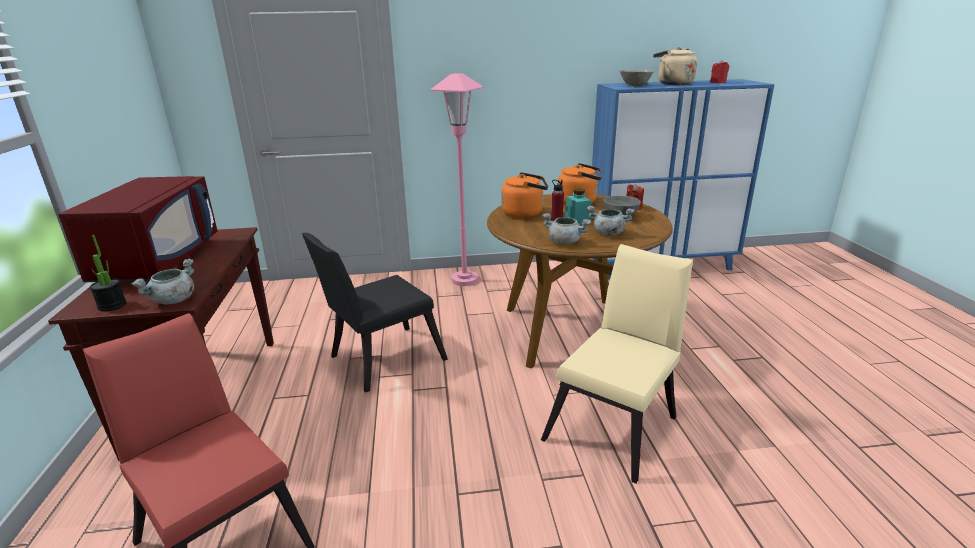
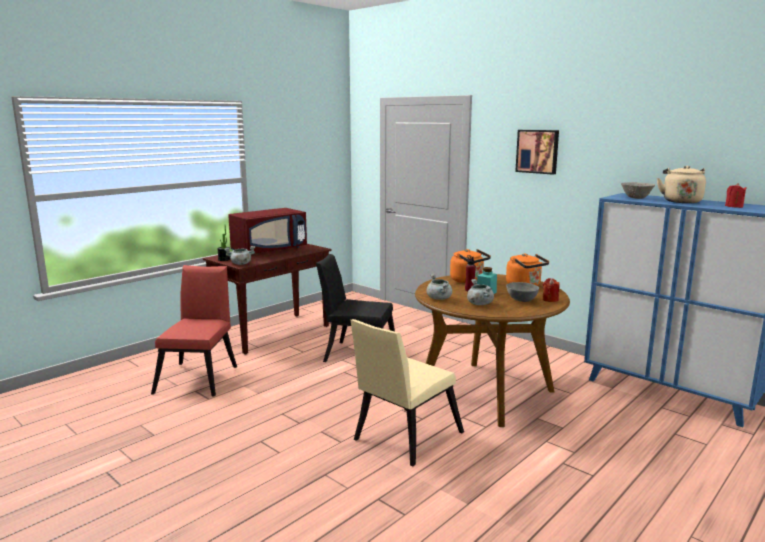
camera: 50 degrees right, 10 degrees down
pink floor lamp [430,73,484,286] -> none
beige chair [541,244,693,484] -> beige chair turned 135 degrees clockwise [351,319,464,466]
none -> picture [515,130,559,175]

